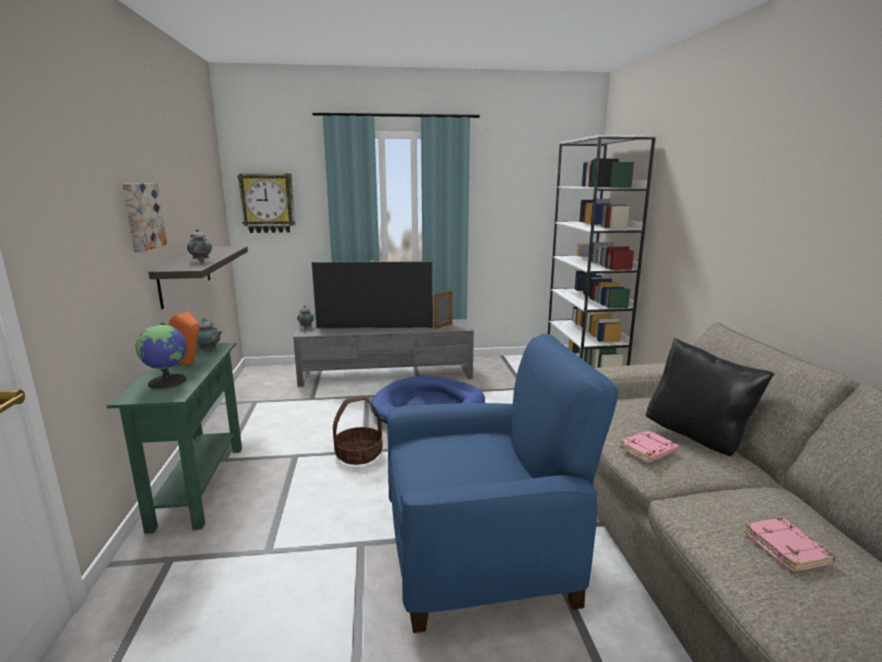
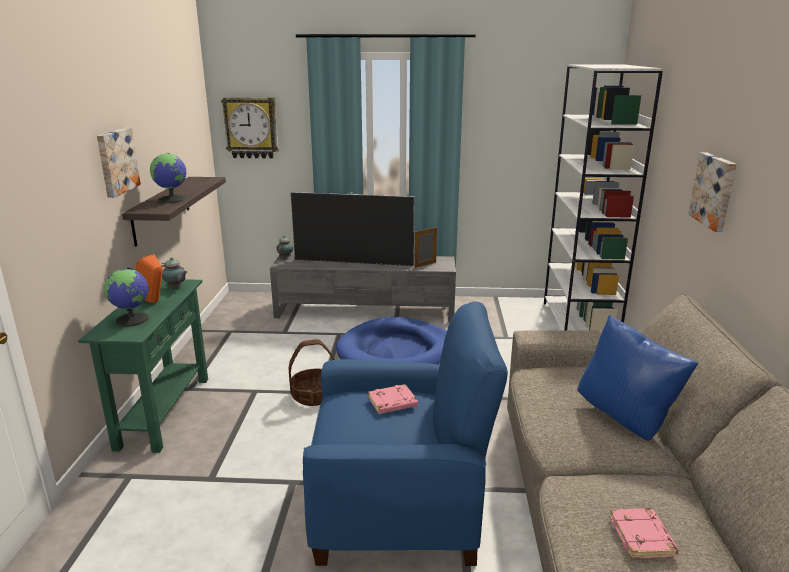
camera: 10 degrees right, 5 degrees up
teapot [187,229,212,262] -> globe [150,153,186,203]
pink book [620,430,679,462] -> pink book moved to [368,384,418,414]
black pillow [646,337,774,456] -> blue pillow [577,315,698,441]
none -> picture [688,152,737,232]

